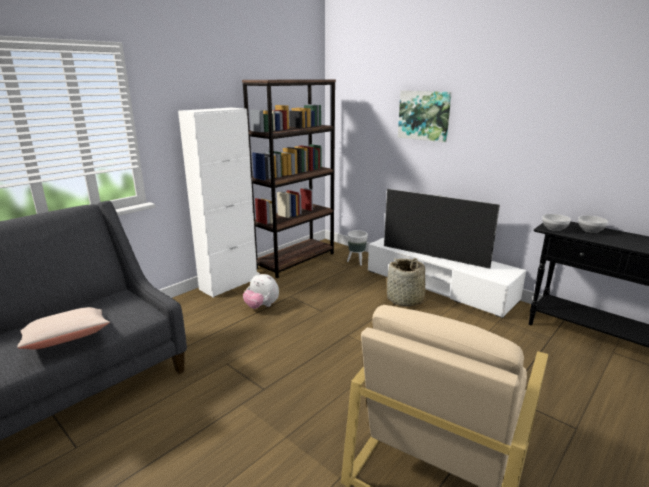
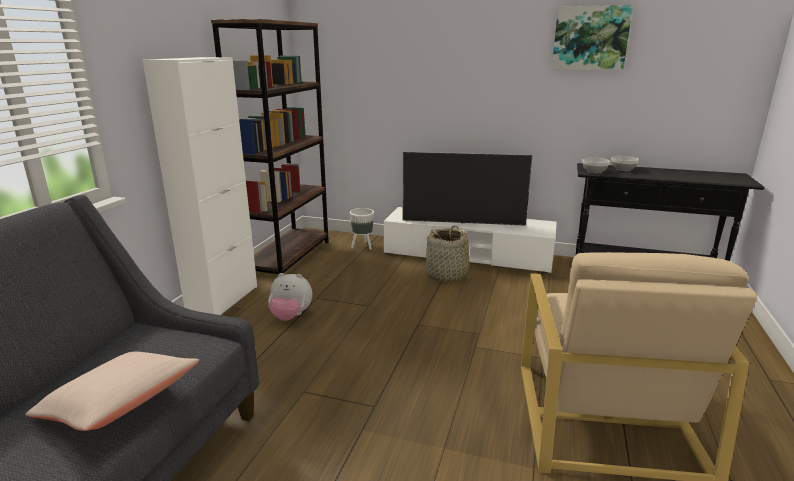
camera: 25 degrees left, 0 degrees up
picture [398,91,452,142] -> picture moved to [552,5,633,70]

